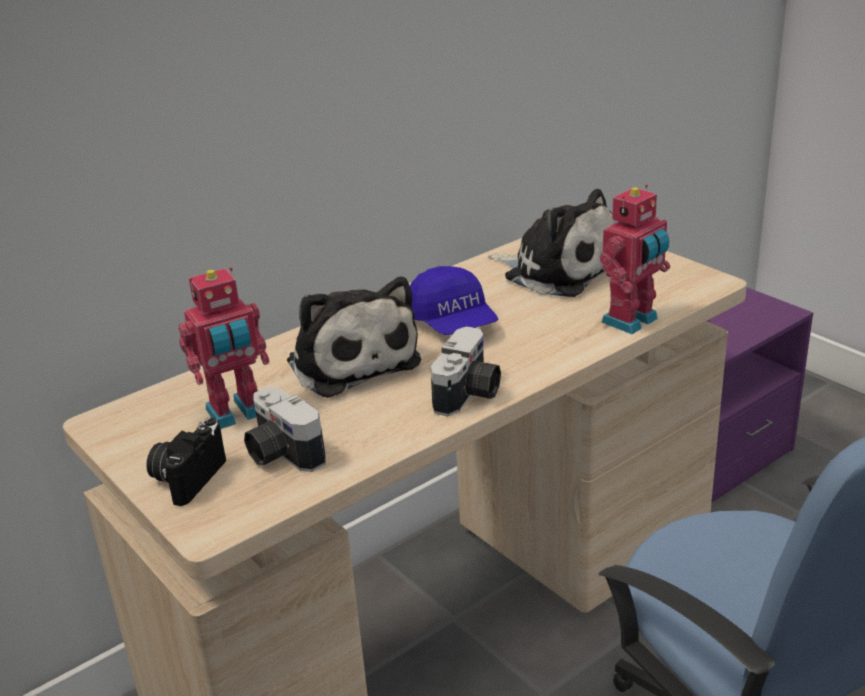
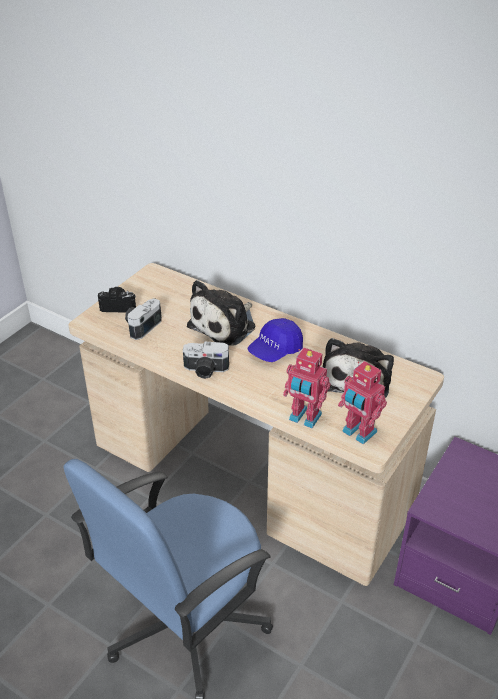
camera: 70 degrees right, 10 degrees up
toy robot [179,267,270,429] -> toy robot moved to [338,361,387,444]

